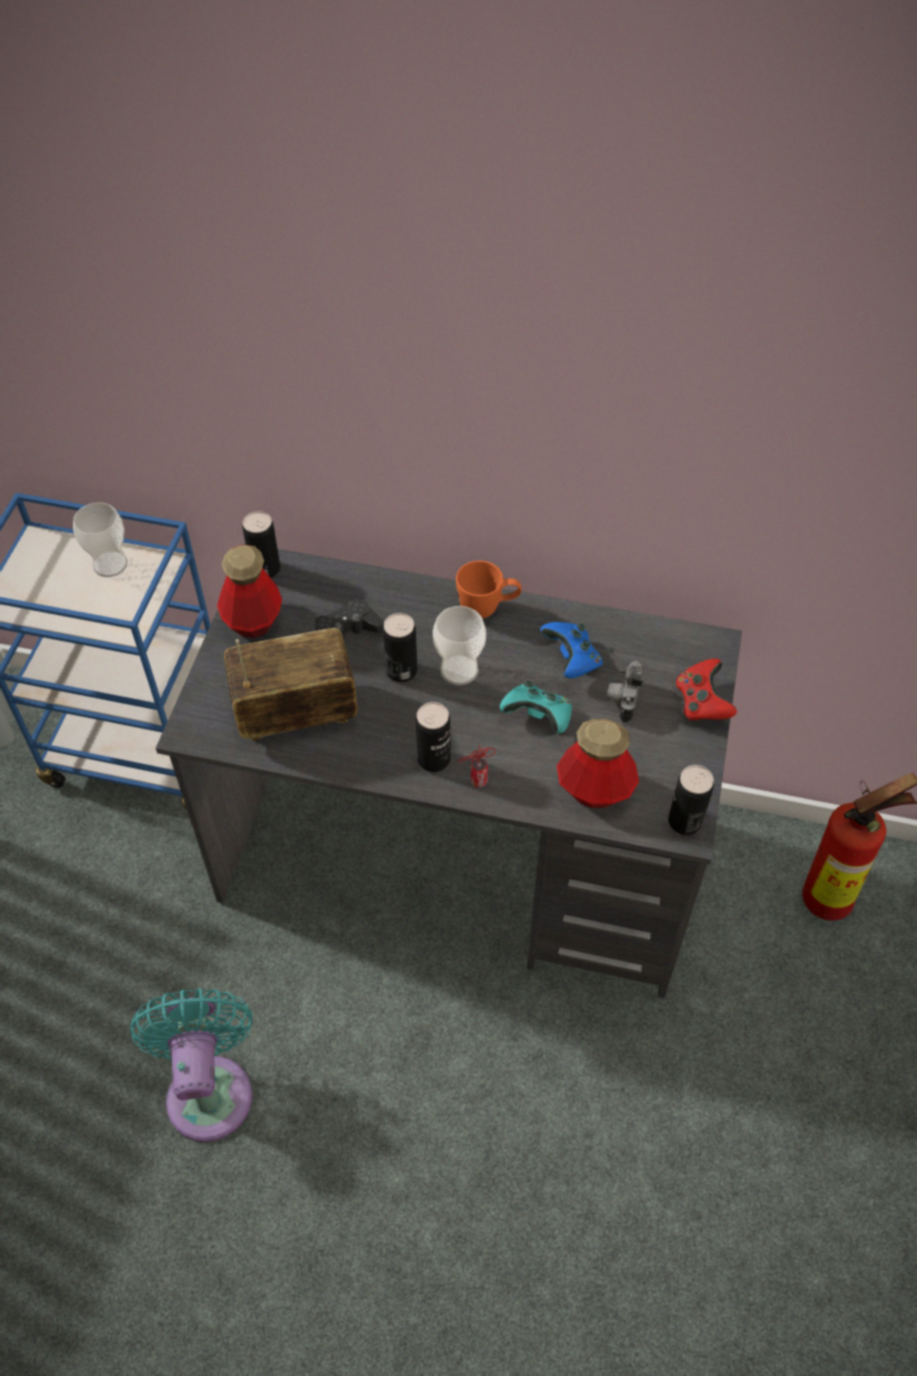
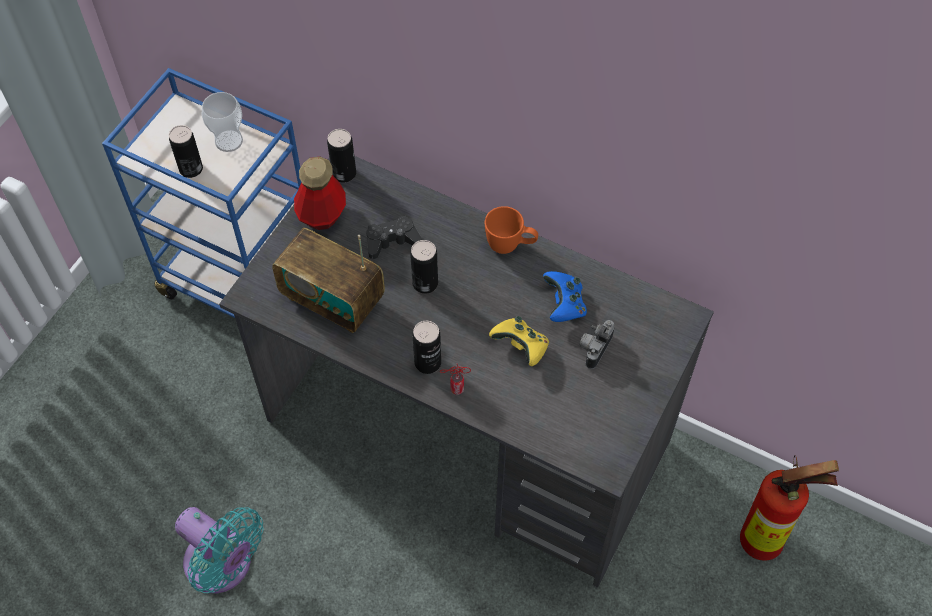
camera: 15 degrees right, 5 degrees up
turquoise fan [130,988,253,1142] -> turquoise fan turned 120 degrees clockwise [175,507,264,593]
radio [224,628,358,741] -> radio turned 150 degrees counterclockwise [272,228,385,333]
cup [433,606,486,685] -> none
turquoise game controller [500,681,572,733] -> yellow game controller [489,316,549,366]
bottle [557,719,639,808] -> none
can [668,765,714,835] -> can moved to [169,125,203,178]
red game controller [676,659,737,721] -> none

